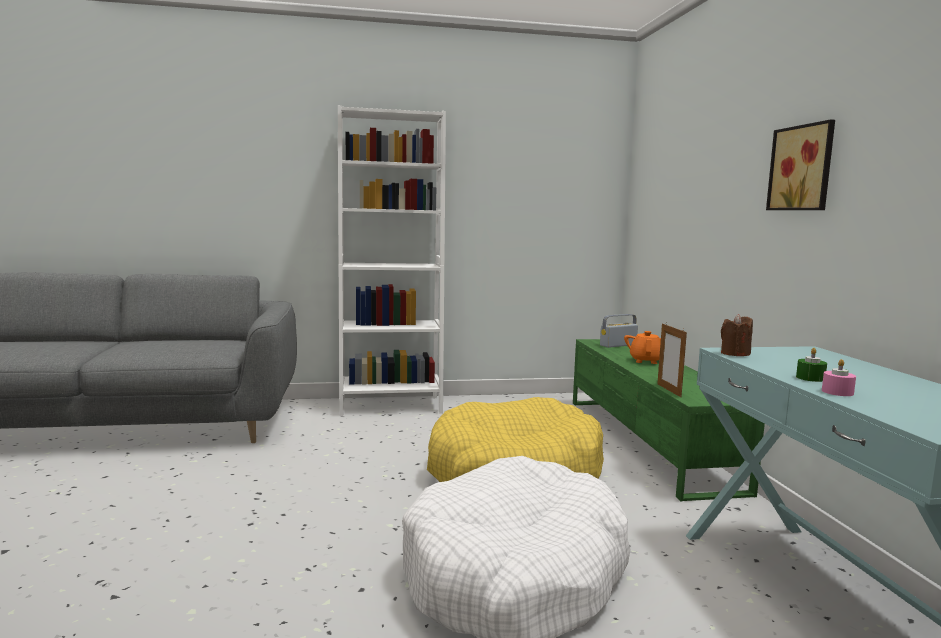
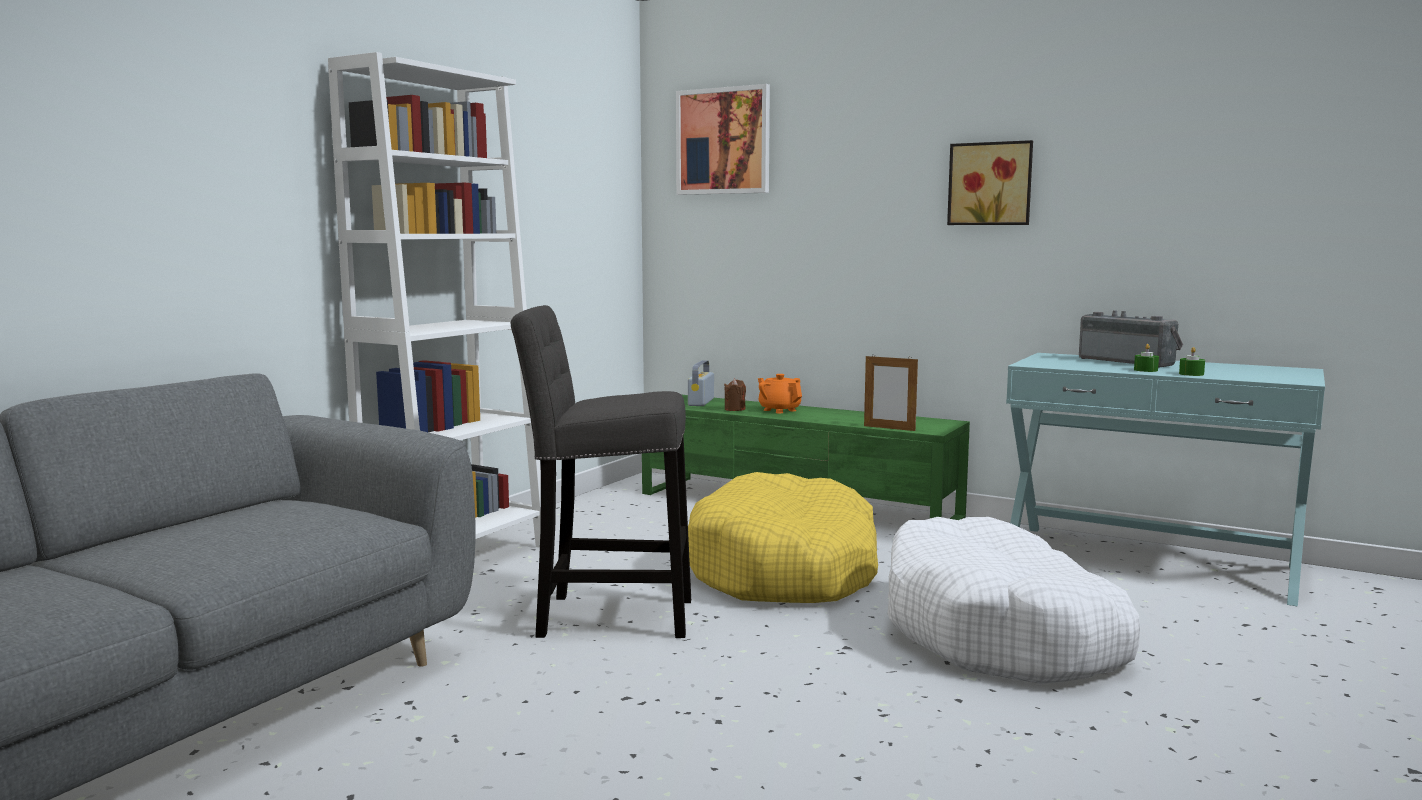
camera: 50 degrees left, 0 degrees up
brown candle [721,314,753,356] -> brown candle moved to [724,379,746,411]
pink candle [822,359,856,396] -> green candle [1179,347,1205,376]
none -> grey stool [511,305,691,638]
none -> picture [676,84,770,195]
none -> radio [1079,310,1183,367]

